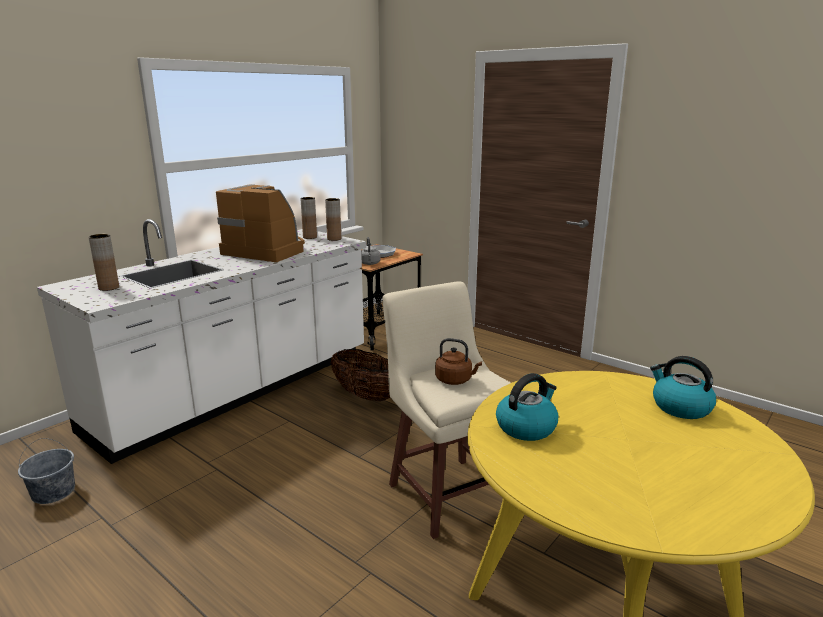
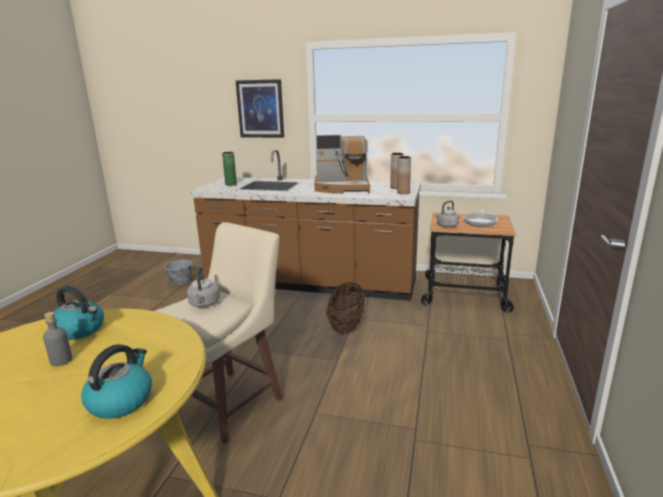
camera: 65 degrees right, 0 degrees up
white counter [37,219,366,464] -> brown counter [189,149,421,301]
brown vase [88,234,119,291] -> green vase [222,152,237,186]
coffee machine [216,184,305,262] -> coffee machine turned 90 degrees clockwise [314,135,370,194]
brown kettle [435,338,482,385] -> grey kettle [187,266,220,307]
none -> grey bottle [43,312,72,366]
none -> picture [236,79,284,138]

